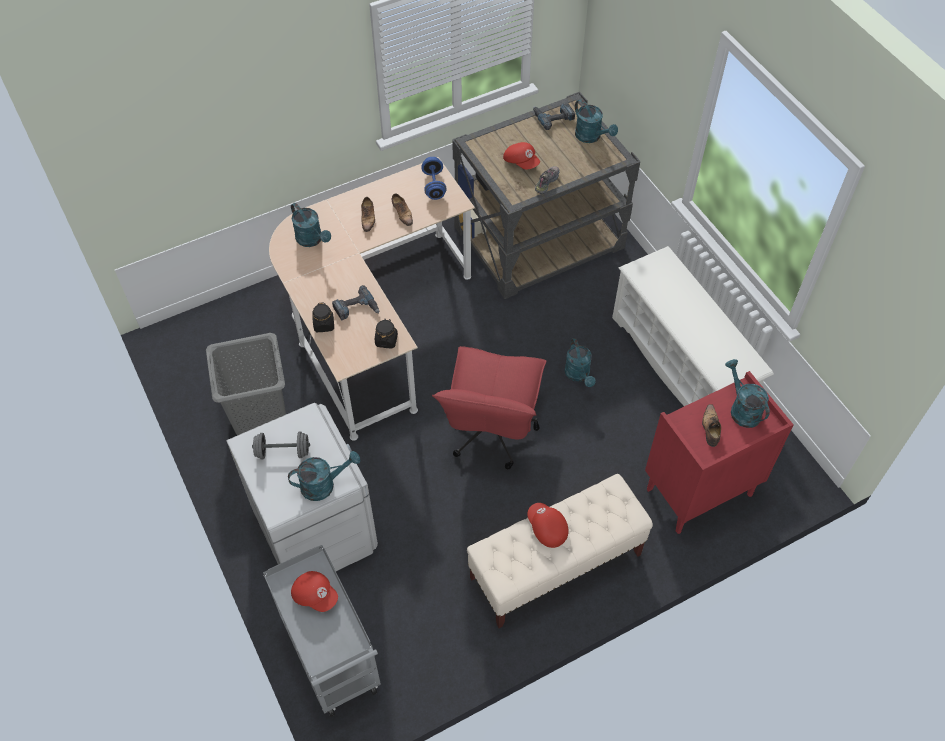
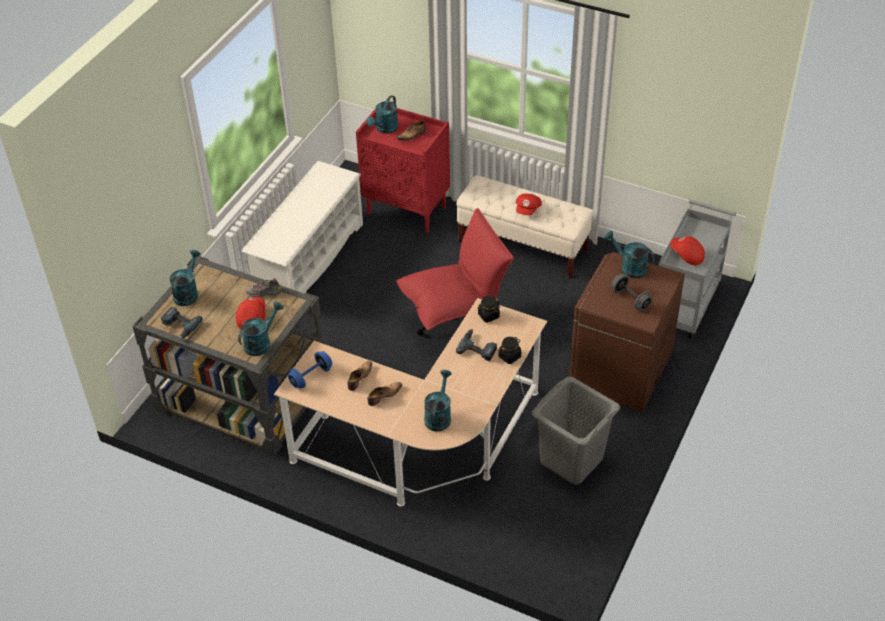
camera: 125 degrees left, 10 degrees down
white washing machine [226,403,378,571] -> brown washing machine [569,252,685,412]
red cap [291,571,338,612] -> red cap turned 45 degrees counterclockwise [670,236,705,265]
turquoise watering can [565,338,596,387] -> turquoise watering can moved to [238,301,283,356]

